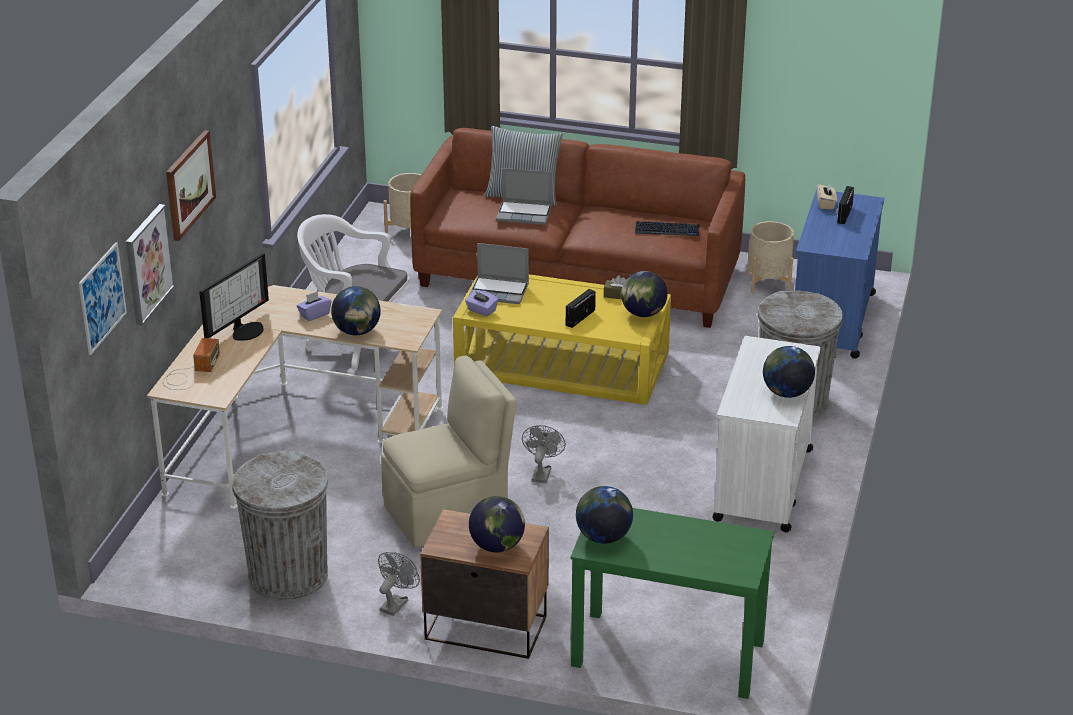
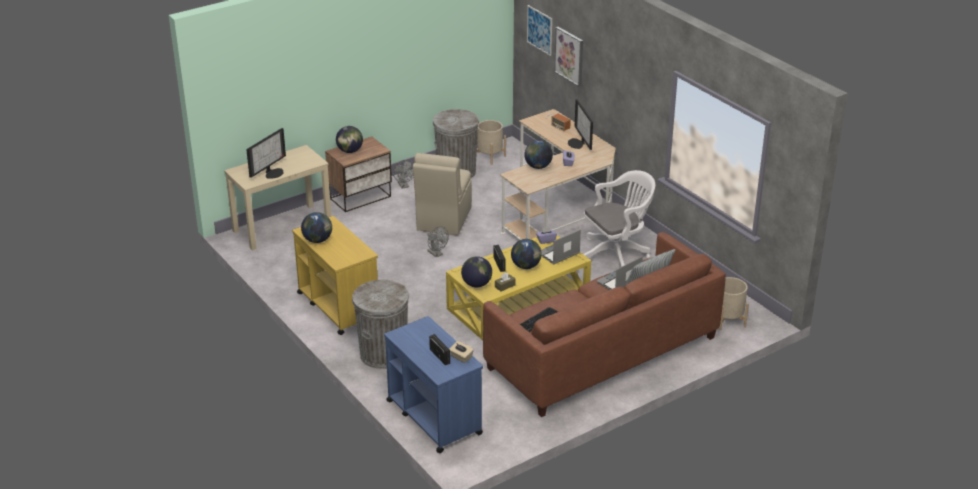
camera: 130 degrees right, 0 degrees up
picture [166,130,216,241] -> none
green desk [570,508,775,699] -> beige desk [224,145,331,251]
globe [576,486,633,544] -> globe moved to [511,239,542,269]
white cart [712,336,821,532] -> yellow cart [292,216,378,335]
beige planter [747,221,794,293] -> beige planter moved to [477,120,506,165]
none -> monitor [246,128,286,179]

